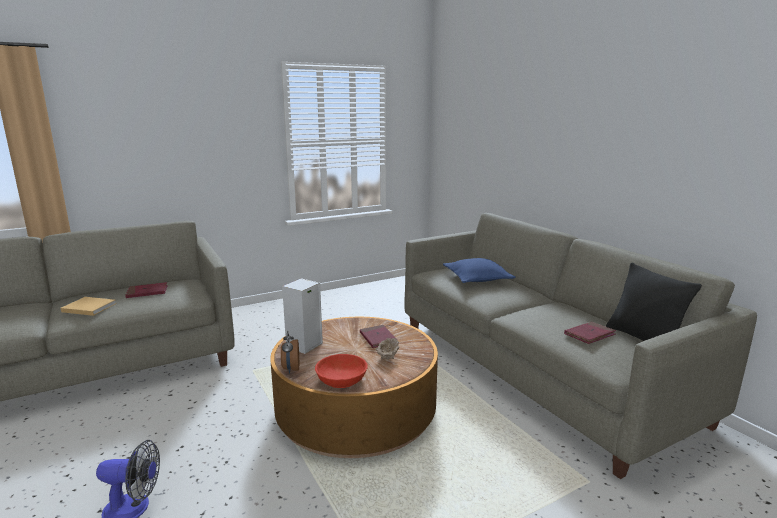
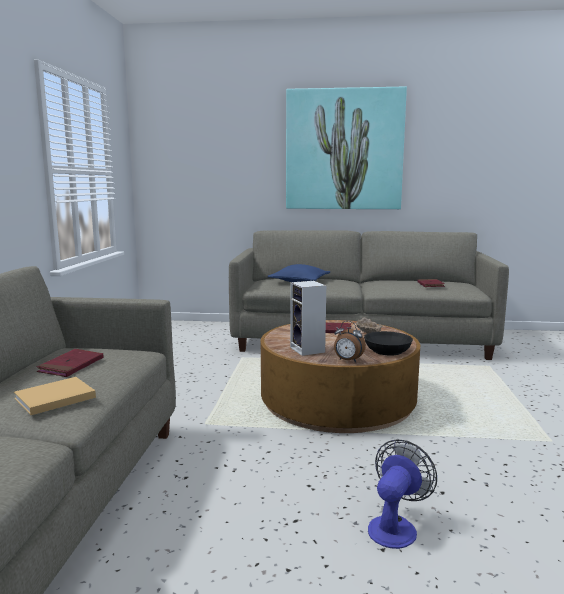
camera: 55 degrees left, 5 degrees down
red bowl [315,354,368,388] -> black bowl [364,331,413,356]
black pillow [606,263,702,341] -> none
none -> picture [286,87,407,209]

